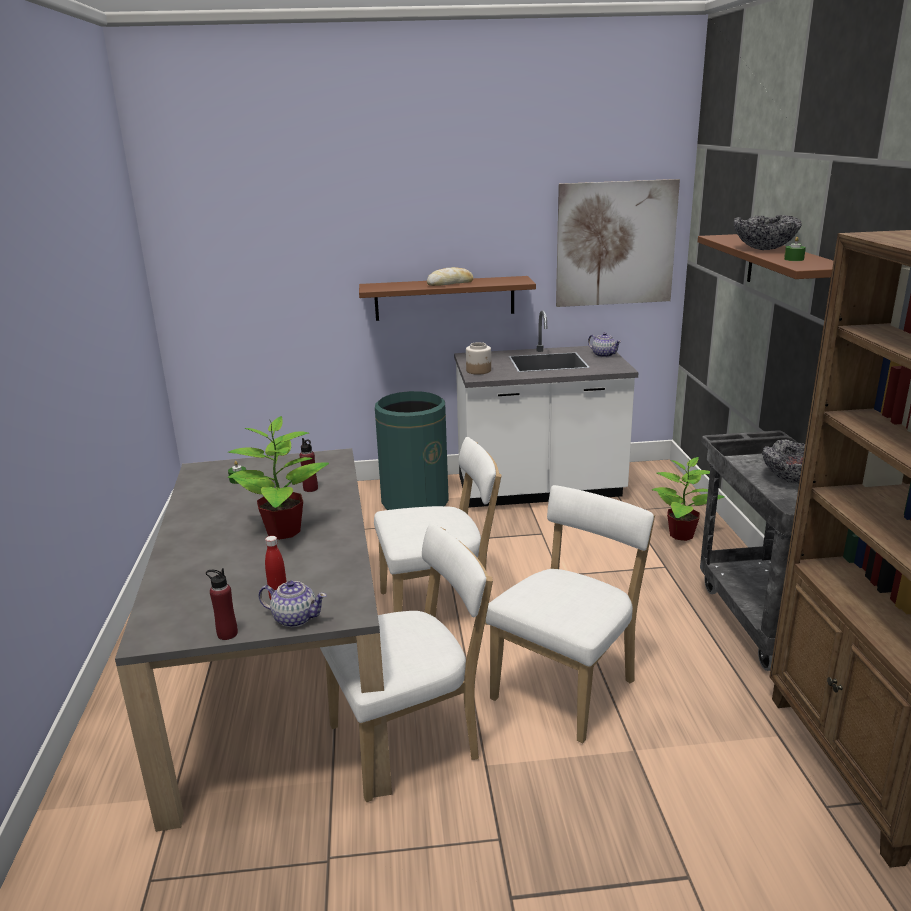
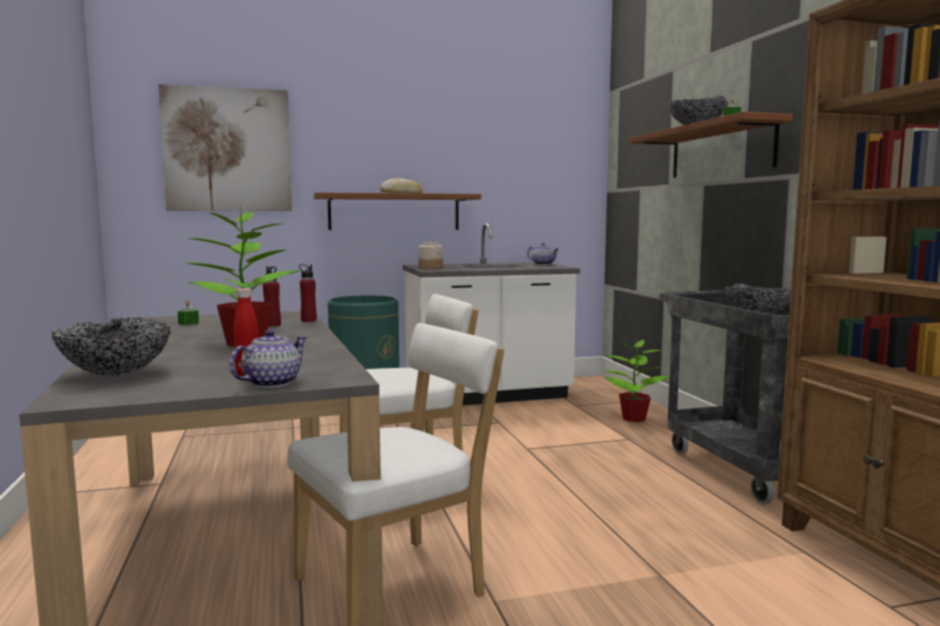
camera: 10 degrees left, 15 degrees down
red bottle [206,568,238,640] -> red bottle moved to [299,264,317,322]
teapot [258,581,327,627] -> teapot turned 60 degrees counterclockwise [230,330,307,388]
white chair [486,485,655,744] -> none
picture [556,179,680,307] -> picture moved to [158,84,292,211]
none -> bowl [52,317,171,376]

